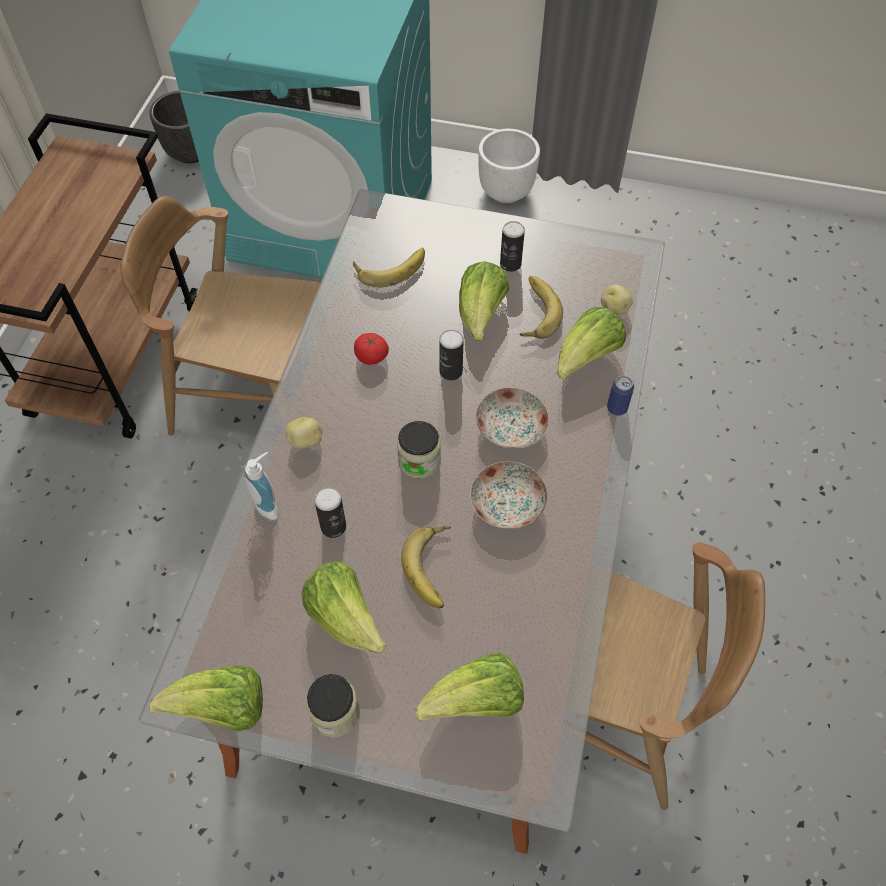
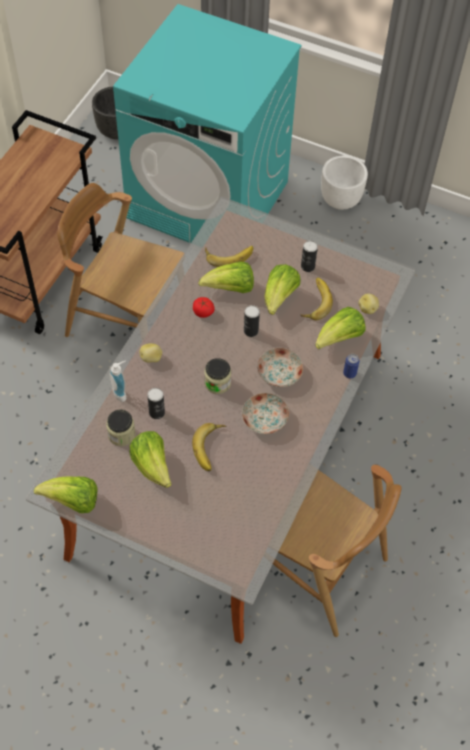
camera: 10 degrees right, 0 degrees up
jar [306,674,360,738] -> jar moved to [106,409,136,446]
lettuce [416,653,524,722] -> lettuce moved to [198,262,254,293]

